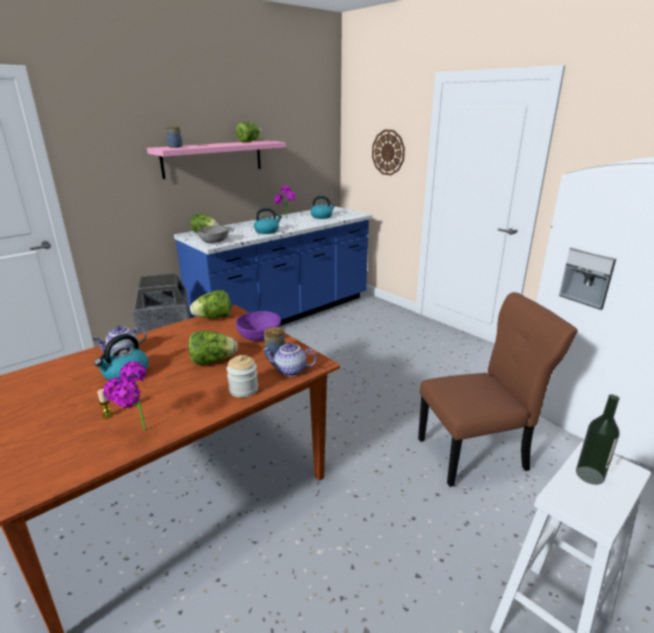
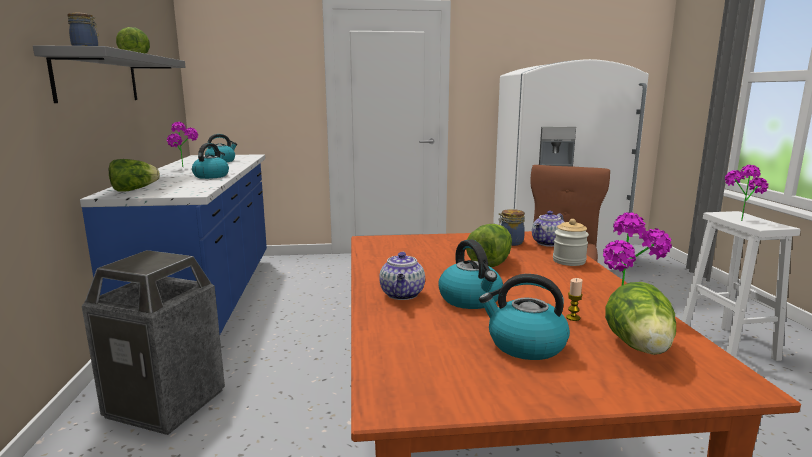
camera: 55 degrees left, 10 degrees down
pink shelf [147,140,286,179] -> grey shelf [33,45,186,103]
lettuce [190,290,231,319] -> lettuce moved to [605,282,676,355]
grey bowl [197,225,229,243] -> none
purple bowl [236,311,281,341] -> none
wall clock [372,130,405,176] -> none
bottle [576,394,619,485] -> potted plant [725,165,769,221]
none -> kettle [479,274,570,360]

